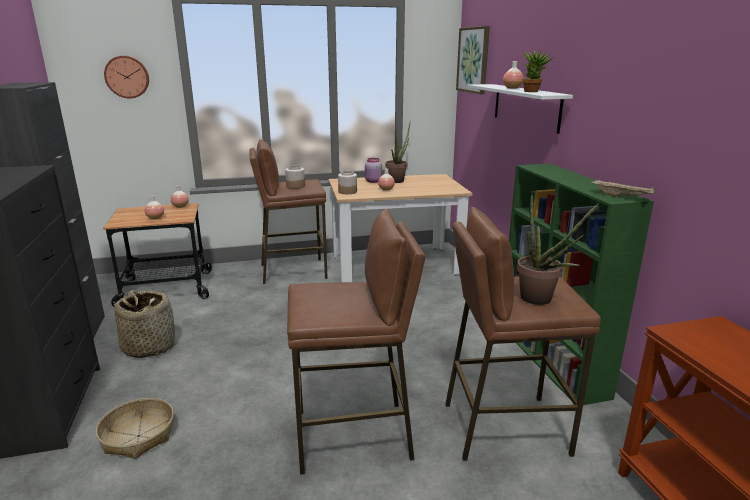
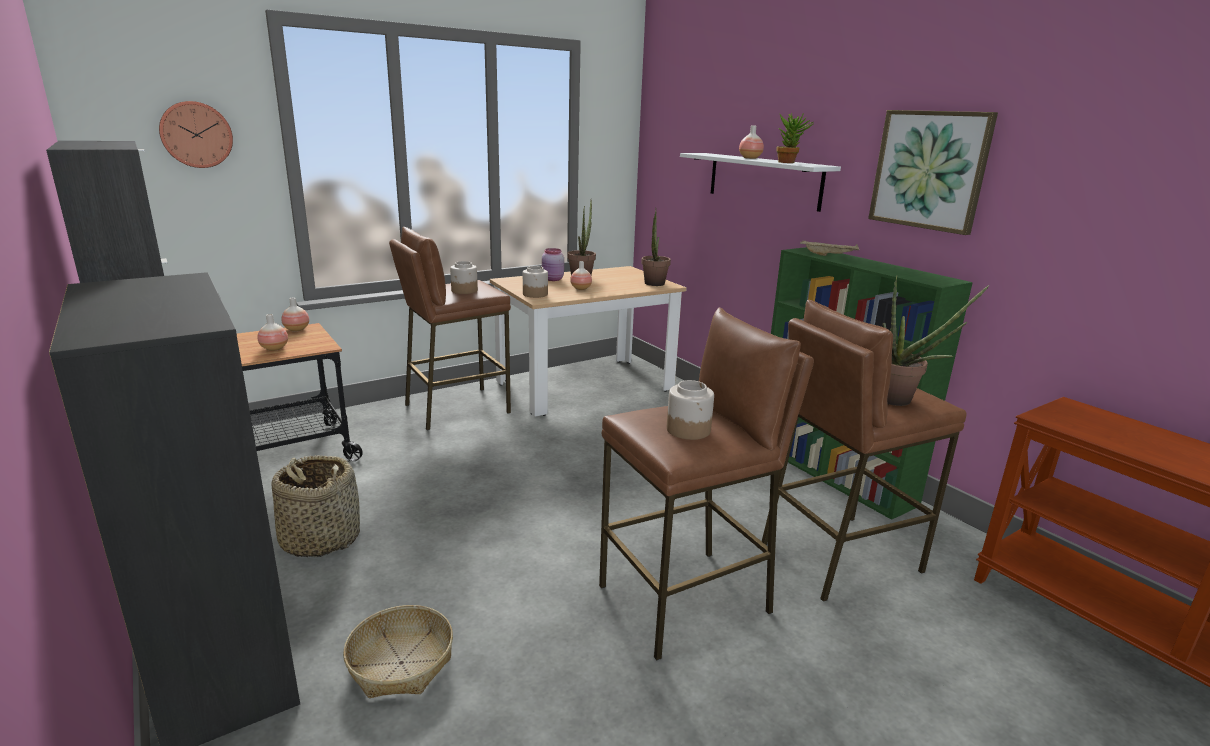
camera: 20 degrees left, 0 degrees up
picture [456,26,490,94] -> picture moved to [868,110,998,235]
beige tray [591,179,655,197] -> beige tray moved to [800,240,859,256]
none -> potted plant [641,208,671,286]
none -> jar [667,380,714,440]

